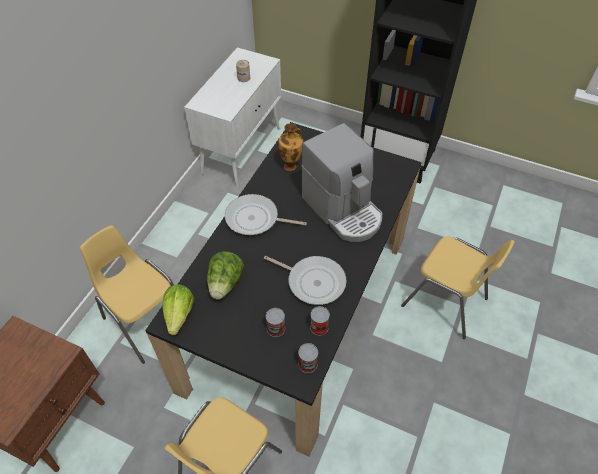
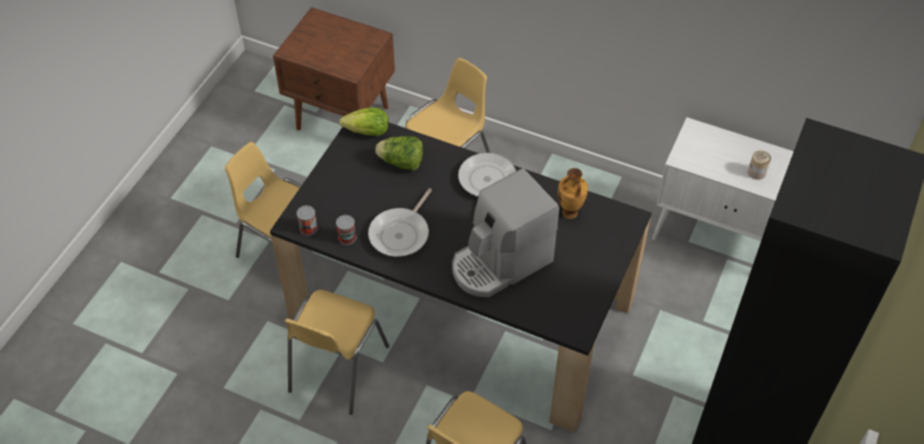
camera: 90 degrees right, 0 degrees up
can [266,308,285,337] -> none
none -> yellow chair [285,290,389,415]

